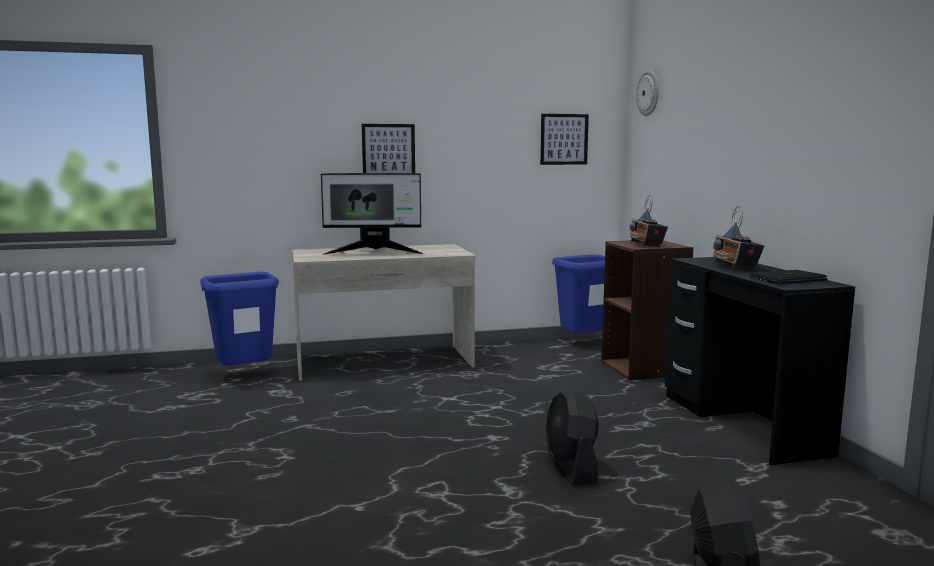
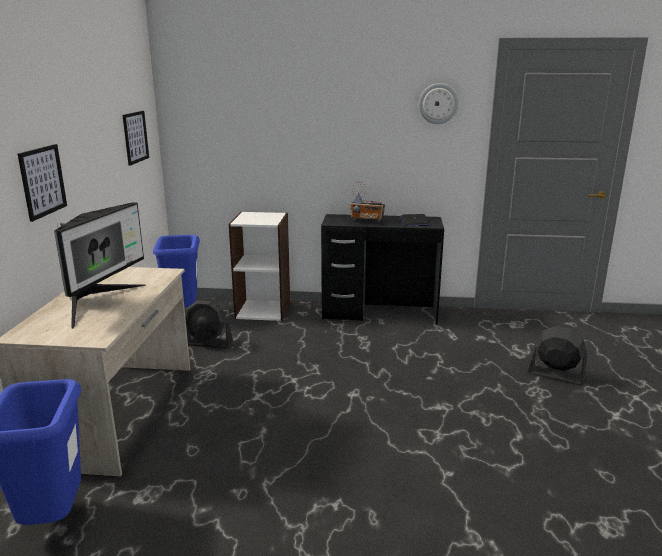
camera: 70 degrees left, 10 degrees up
black fan [545,389,599,486] -> black fan moved to [185,300,233,349]
brown bookcase [601,241,694,380] -> white bookcase [229,212,290,321]
radio [629,195,668,247] -> none
wall clock [636,70,659,116] -> wall clock moved to [419,83,459,124]

